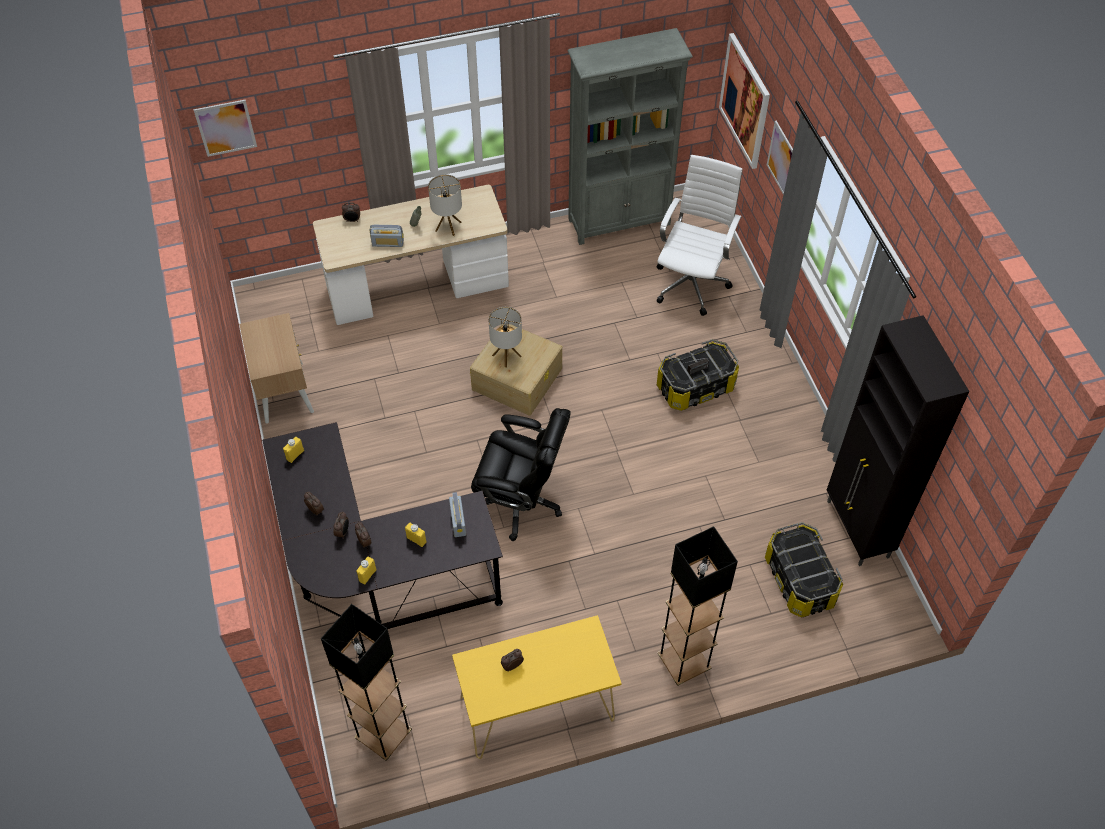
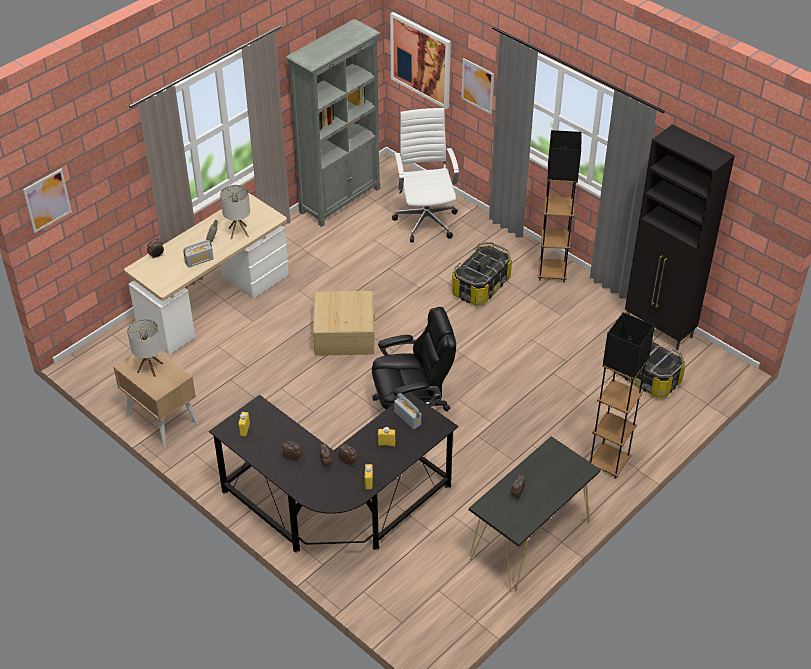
camera: 30 degrees left, 10 degrees down
black floor lamp [321,604,412,761] -> black floor lamp moved to [538,130,581,282]
yellow console table [452,615,622,759] -> black console table [469,436,601,592]
table lamp [489,307,522,368] -> table lamp moved to [127,319,163,377]

